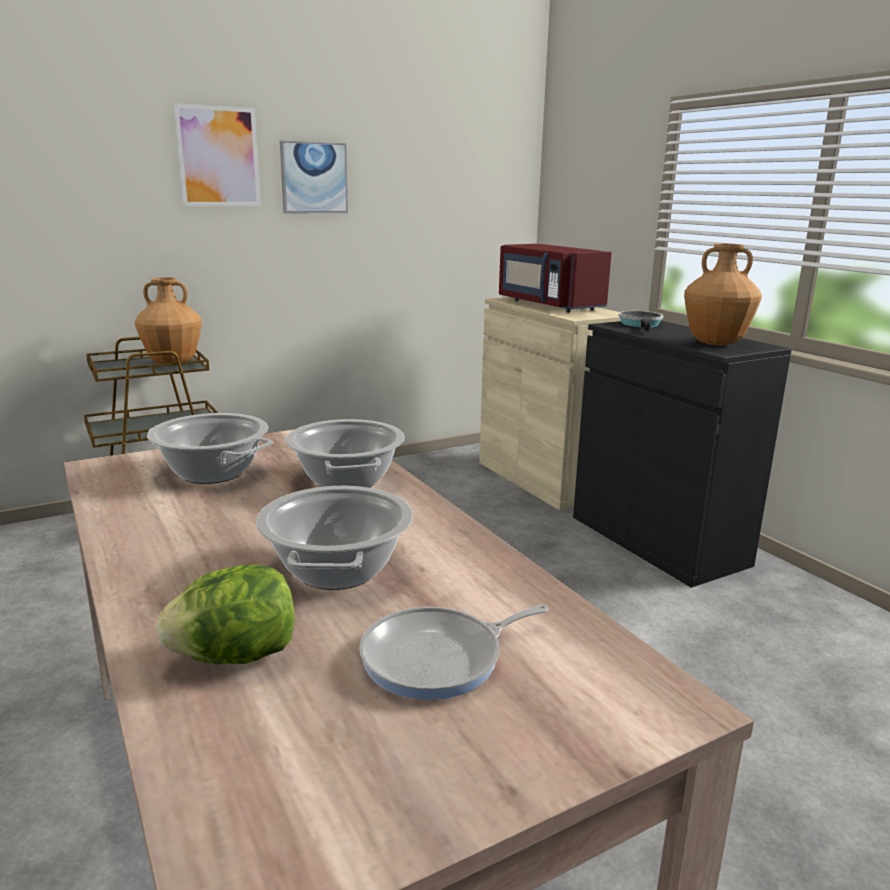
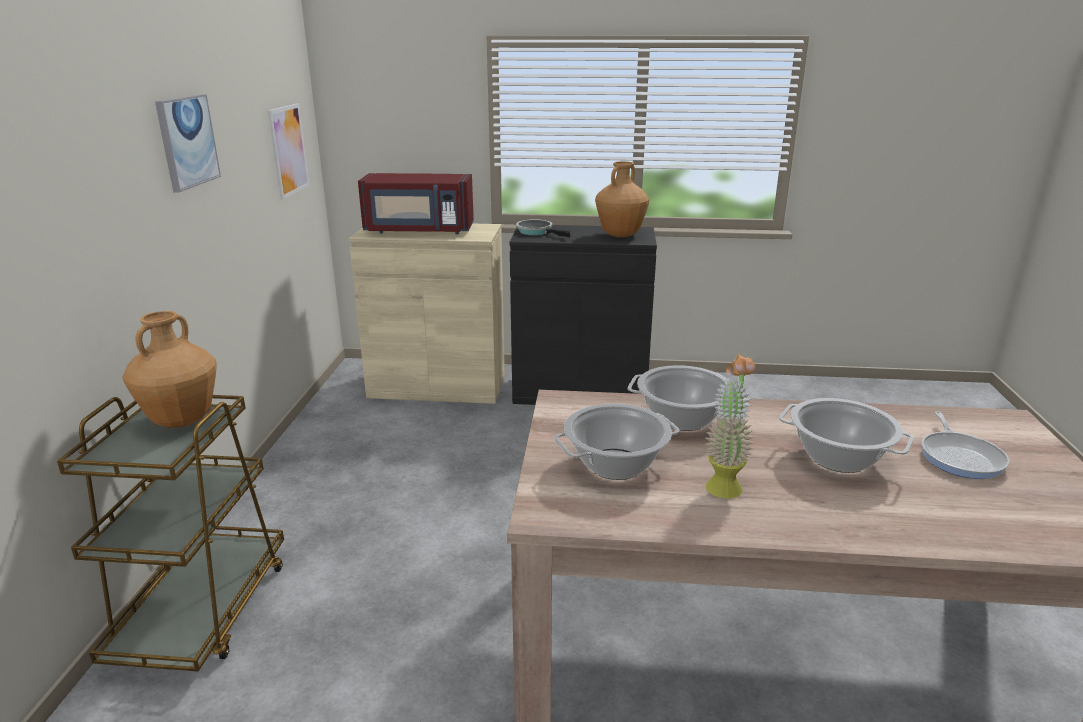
camera: 55 degrees left, 5 degrees up
lettuce [156,565,295,664] -> none
picture [173,103,261,206] -> picture moved to [268,104,309,200]
none -> potted plant [705,354,755,499]

